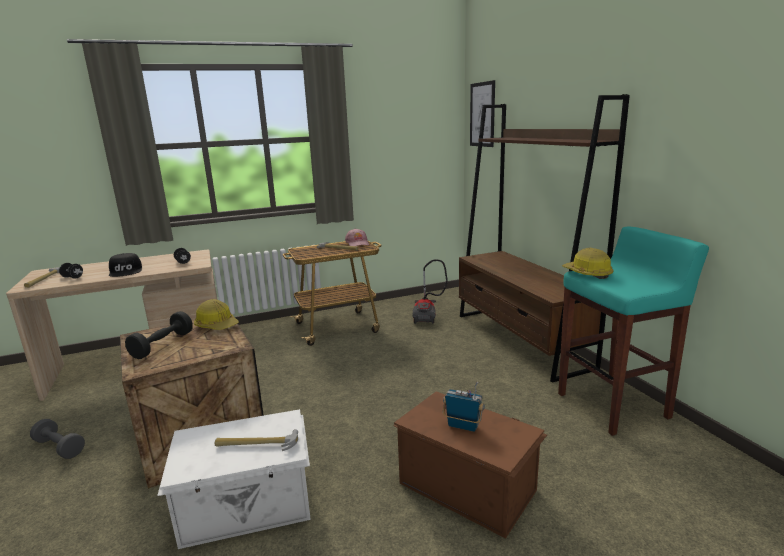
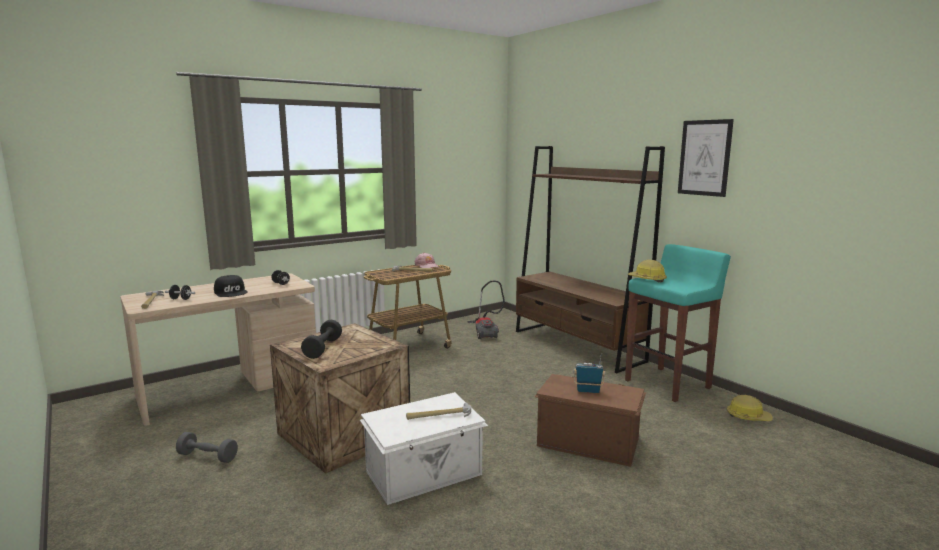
camera: 15 degrees left, 5 degrees down
hard hat [194,299,239,330] -> hard hat moved to [727,395,773,421]
picture [470,80,495,147] -> picture moved to [678,119,734,197]

